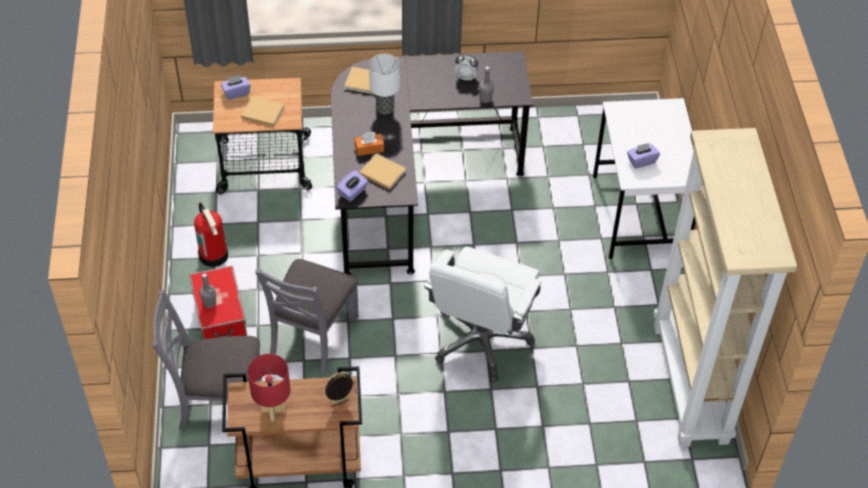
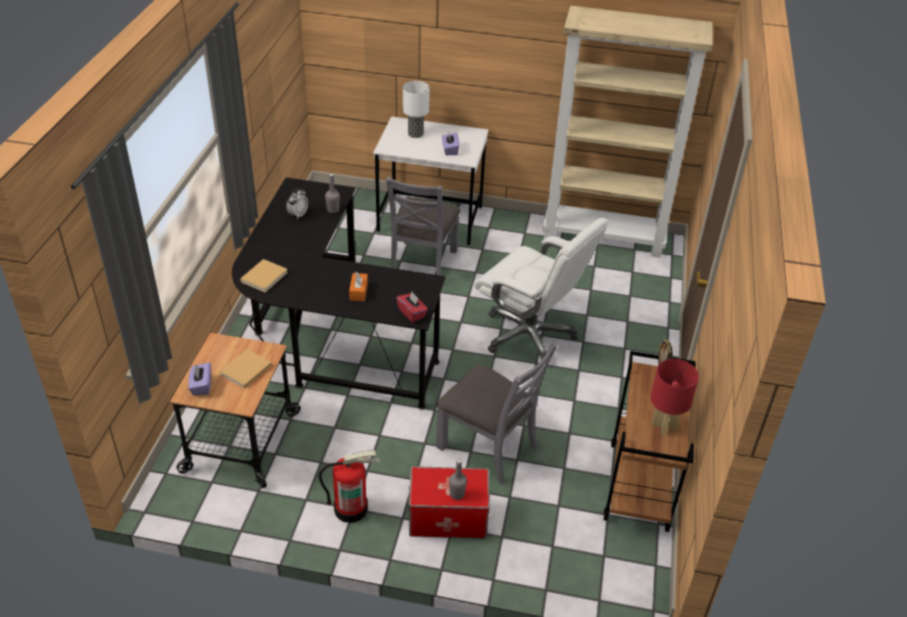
camera: 75 degrees left, 10 degrees down
grey chair [152,290,262,430] -> grey chair moved to [386,177,460,275]
purple tissue box [336,170,368,202] -> red tissue box [396,292,428,322]
beige book [359,154,406,190] -> none
table lamp [369,54,400,114] -> table lamp moved to [403,81,430,138]

